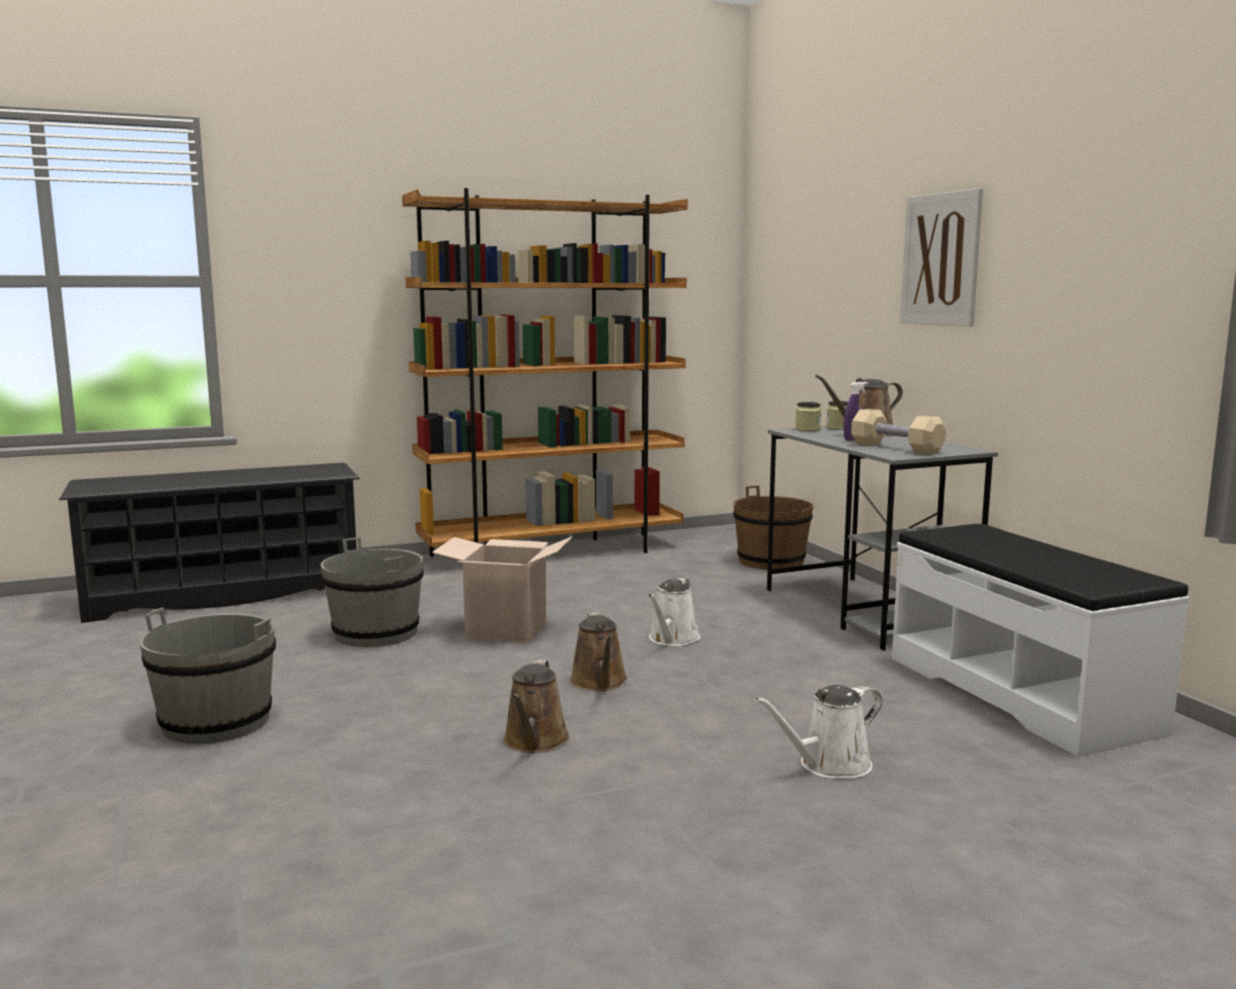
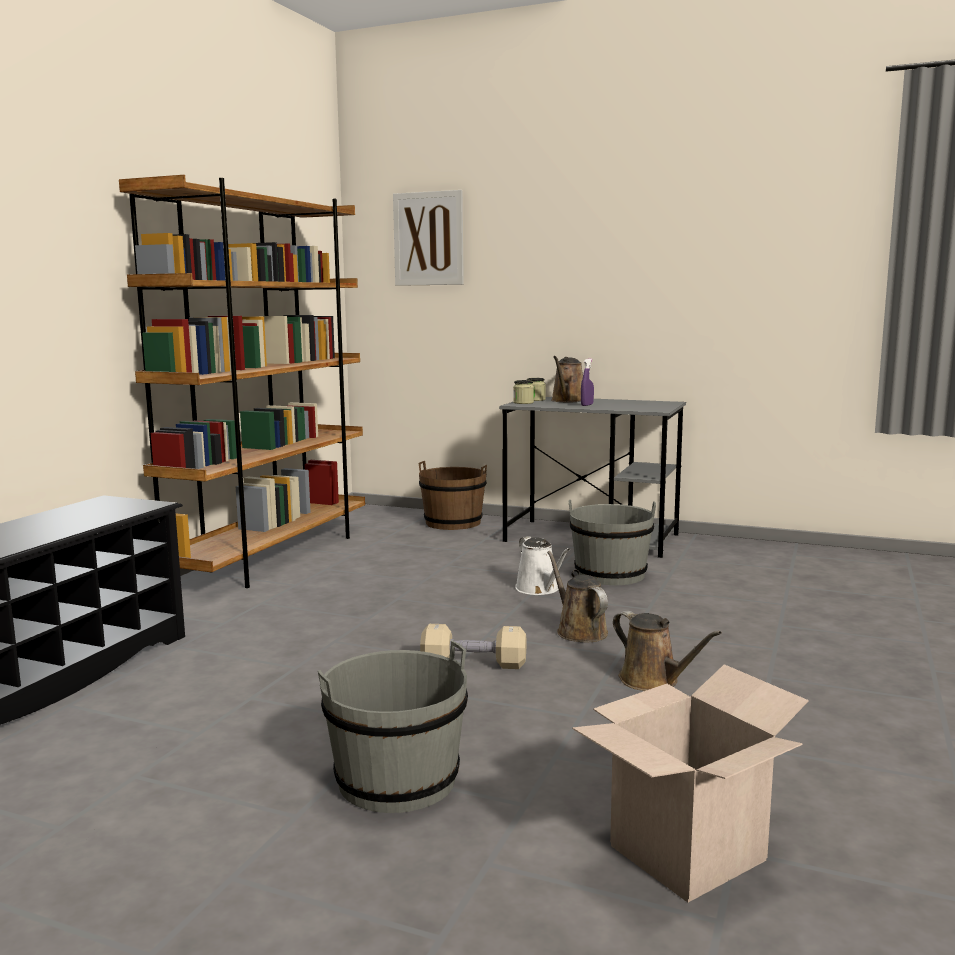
camera: 45 degrees left, 0 degrees up
grey bucket [320,537,424,647] -> grey bucket moved to [569,500,656,585]
cardboard box [432,536,573,643] -> cardboard box moved to [572,664,809,902]
brown watering can [570,612,627,691] -> brown watering can turned 150 degrees counterclockwise [547,551,608,642]
white watering can [755,685,882,778] -> none
beige dumbbell [851,409,946,454] -> beige dumbbell moved to [420,624,526,669]
white bench [892,524,1189,757] -> none
picture [900,188,983,327] -> picture moved to [393,190,464,286]

